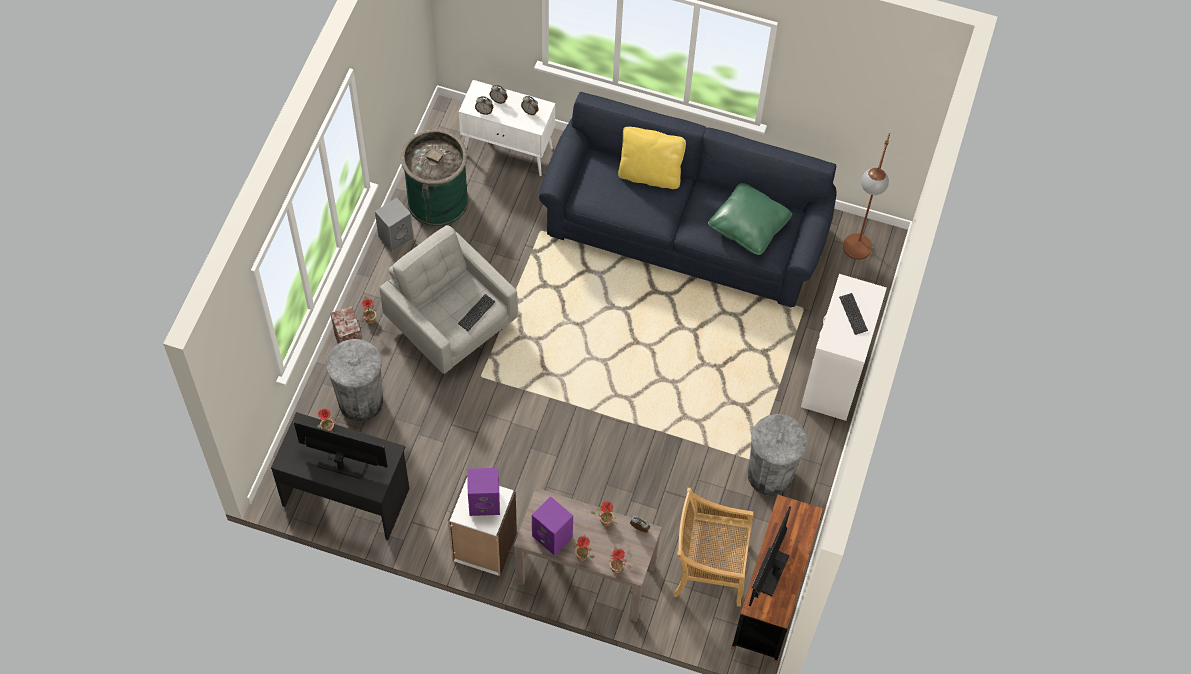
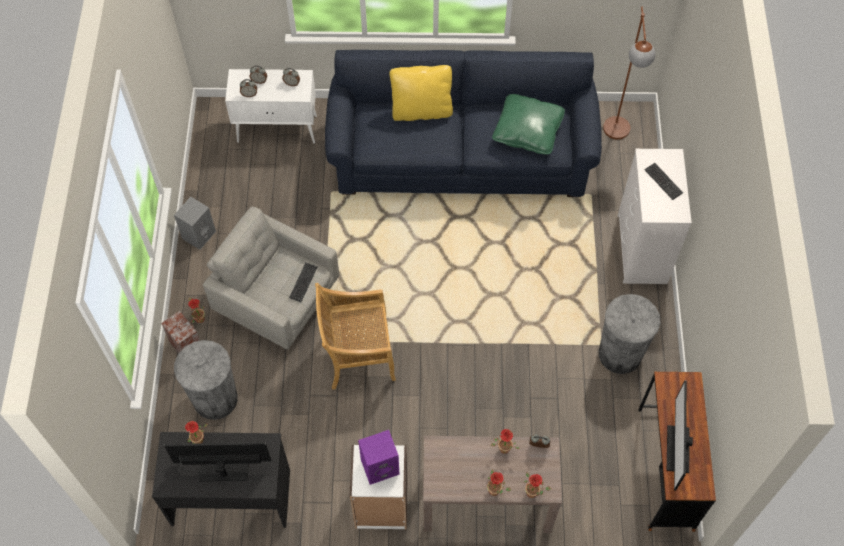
camera: 15 degrees left, 0 degrees up
green trash can [401,129,469,227] -> none
purple speaker [532,496,573,555] -> none
beige chair [673,488,753,607] -> beige chair moved to [315,283,396,390]

